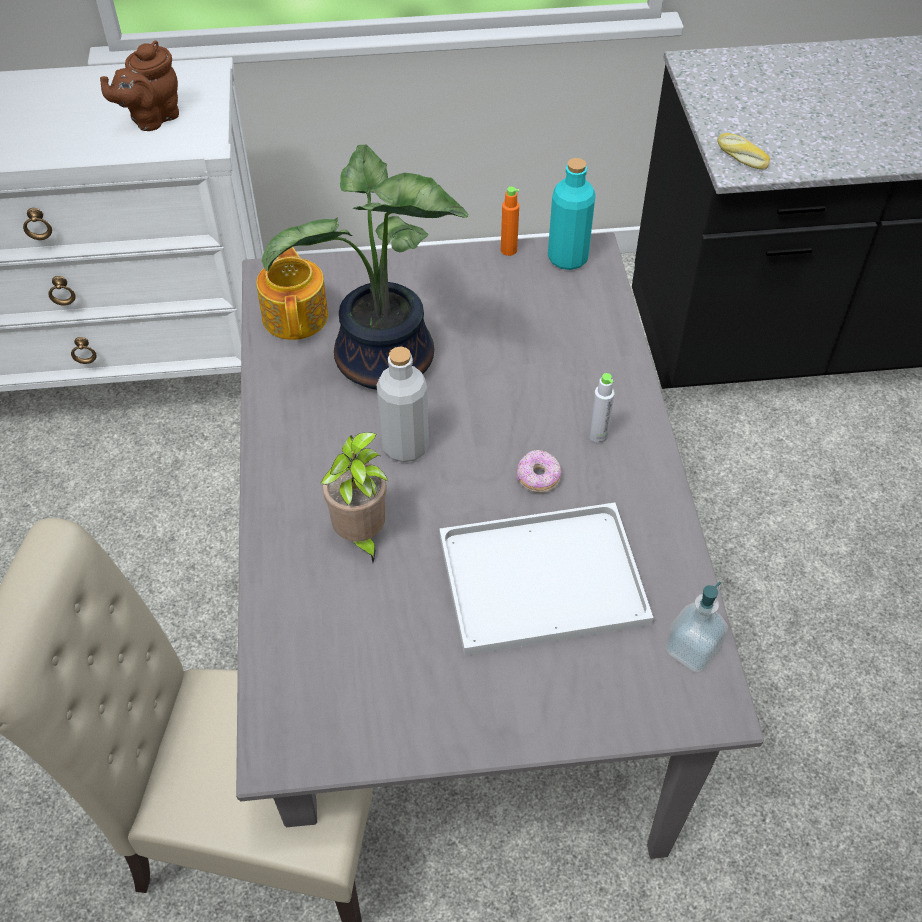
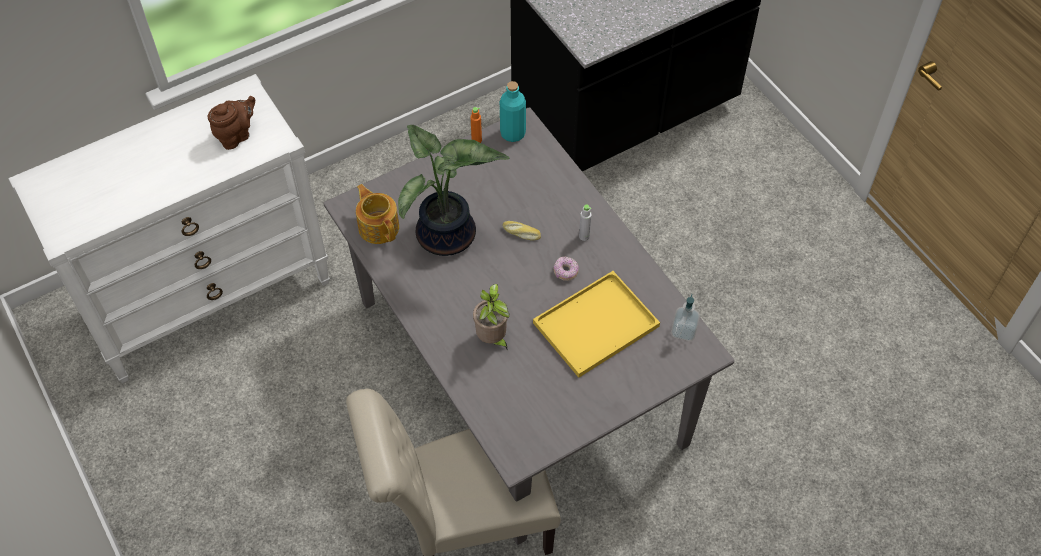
camera: 25 degrees left, 5 degrees up
brown teapot [100,40,179,131] -> brown teapot turned 150 degrees counterclockwise [208,96,255,150]
grey bottle [377,347,429,462] -> none
white tray [439,503,653,656] -> yellow tray [533,271,660,378]
bread [717,133,770,170] -> bread moved to [503,221,541,240]

